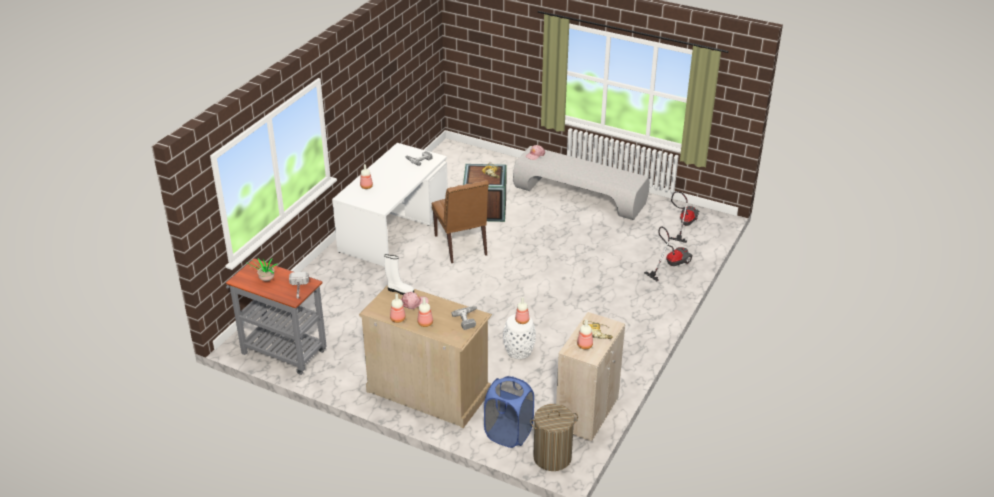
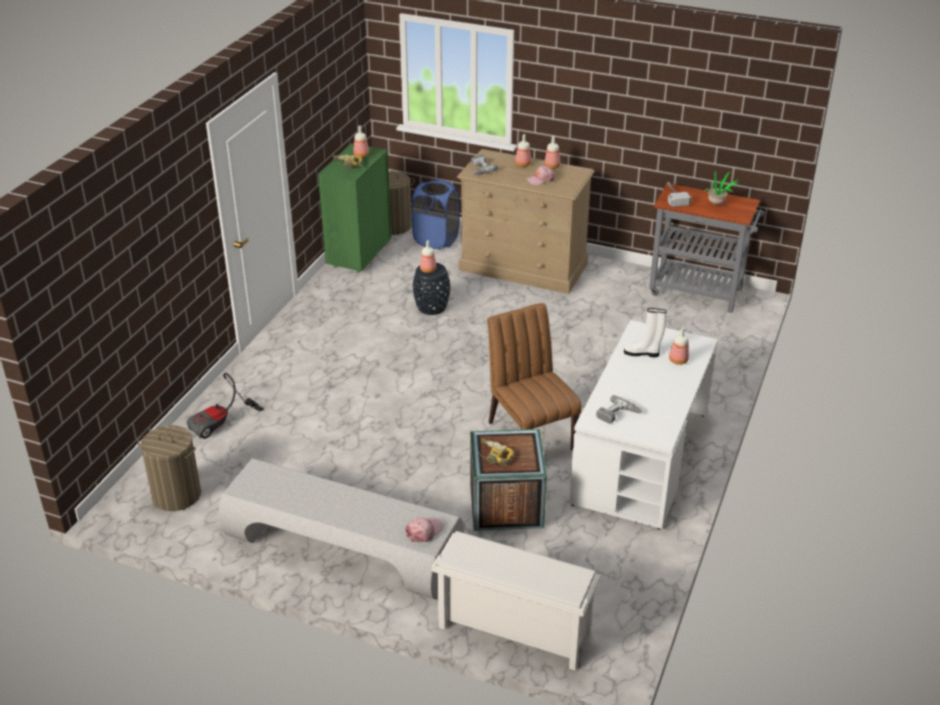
camera: 175 degrees right, 0 degrees up
white boot [384,254,414,295] -> white boot moved to [624,308,666,357]
white stool [503,314,536,359] -> black stool [413,263,450,315]
beige cabinet [556,312,625,441] -> green cabinet [318,143,391,272]
vacuum cleaner [670,191,700,243] -> laundry basket [137,425,201,511]
none -> white shoe rack [432,531,600,670]

